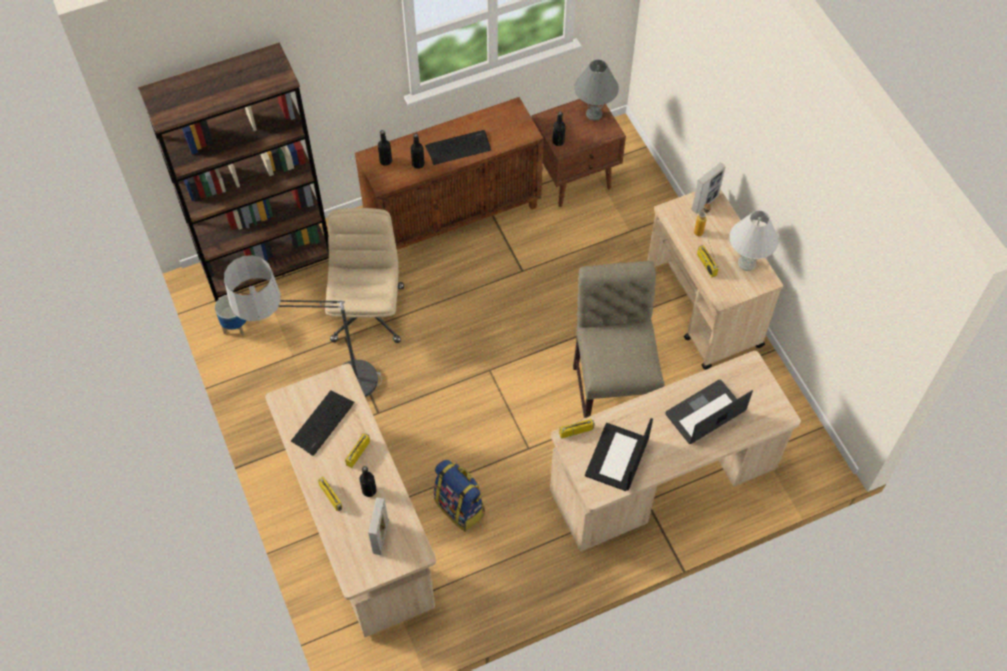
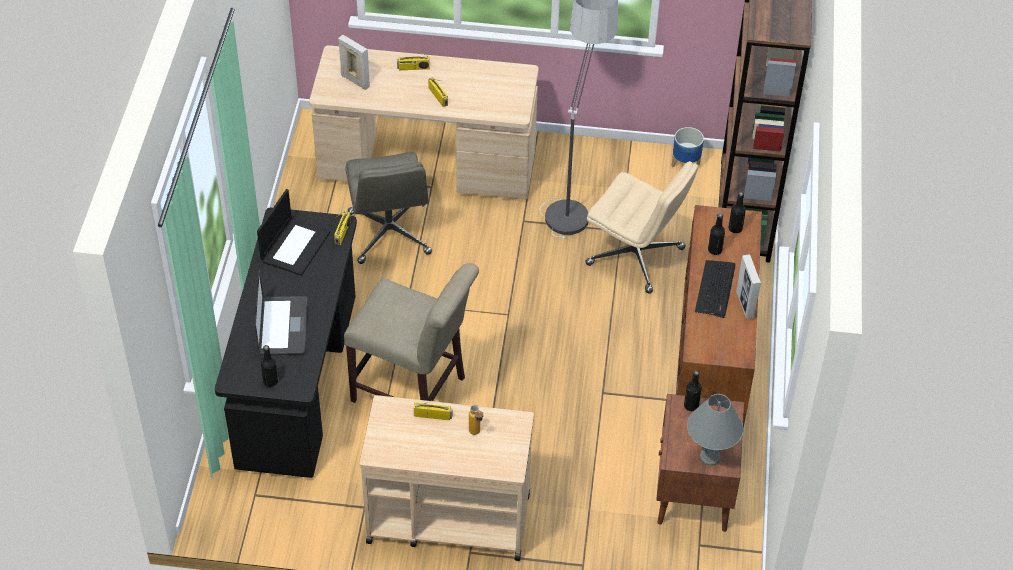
camera: 120 degrees right, 10 degrees down
keyboard [291,390,354,456] -> none
black bottle [359,466,377,497] -> black bottle moved to [261,345,278,387]
backpack [434,460,485,532] -> grey office chair [346,152,432,264]
beige desk [550,351,801,552] -> black desk [215,208,357,478]
laptop [585,418,653,491] -> laptop turned 60 degrees clockwise [257,189,330,276]
picture frame [692,162,725,213] -> picture frame moved to [736,254,761,319]
white table lamp [729,210,779,271] -> none

